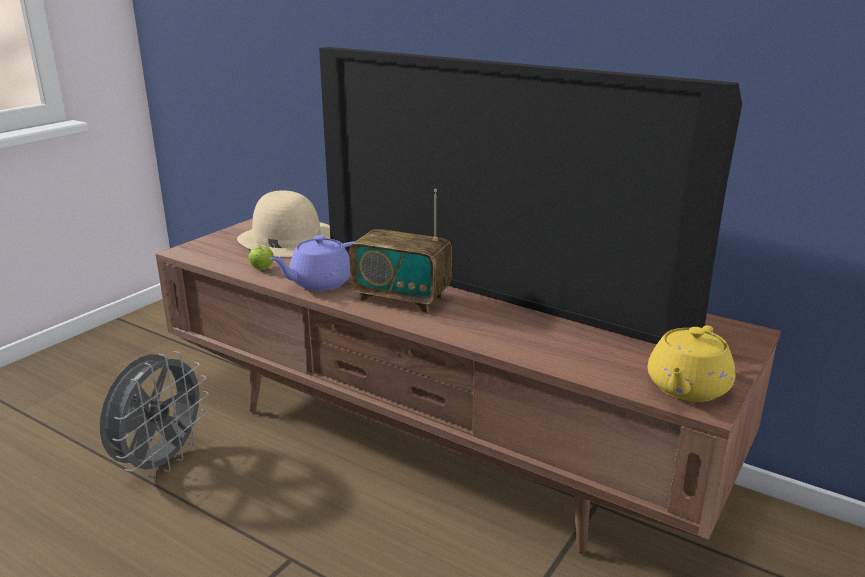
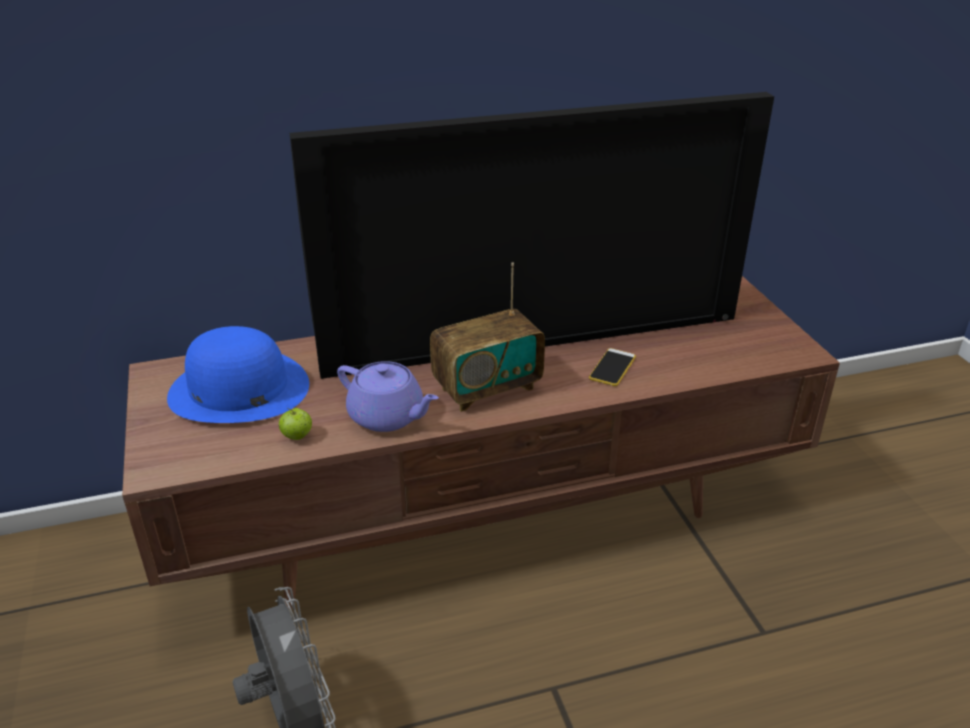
camera: 50 degrees left, 10 degrees up
beige hat [237,190,330,257] -> blue hat [167,326,309,423]
purple teapot [269,235,355,291] -> purple teapot turned 60 degrees counterclockwise [337,361,439,432]
yellow teapot [648,325,735,402] -> none
none -> phone [589,348,636,386]

